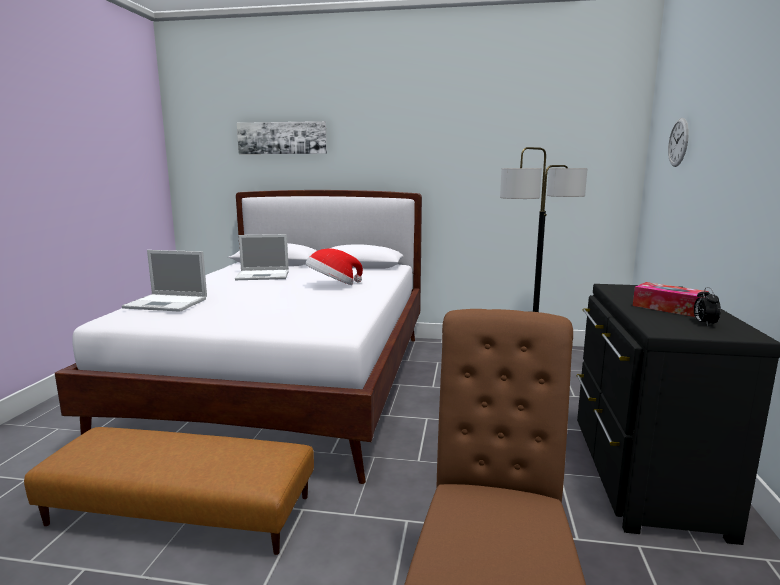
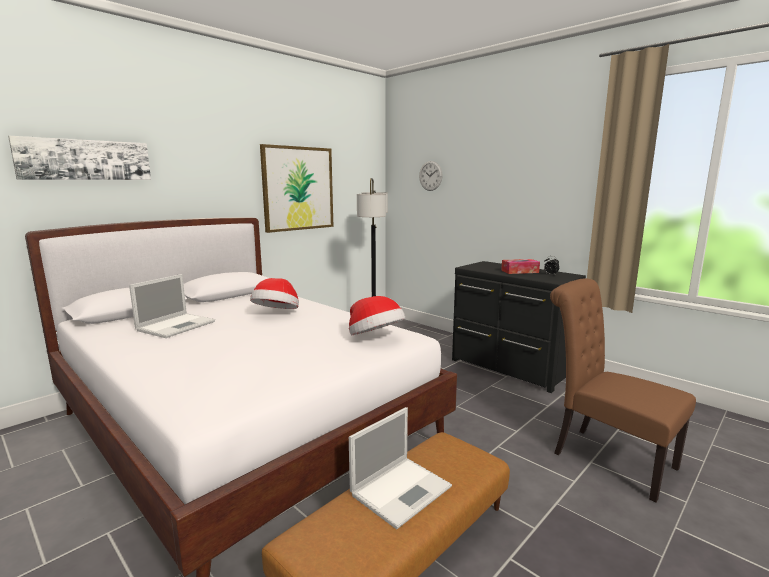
camera: 55 degrees left, 0 degrees up
laptop [122,250,207,312] -> laptop moved to [349,407,452,529]
none -> picture [260,144,333,233]
none -> hat [349,296,405,335]

